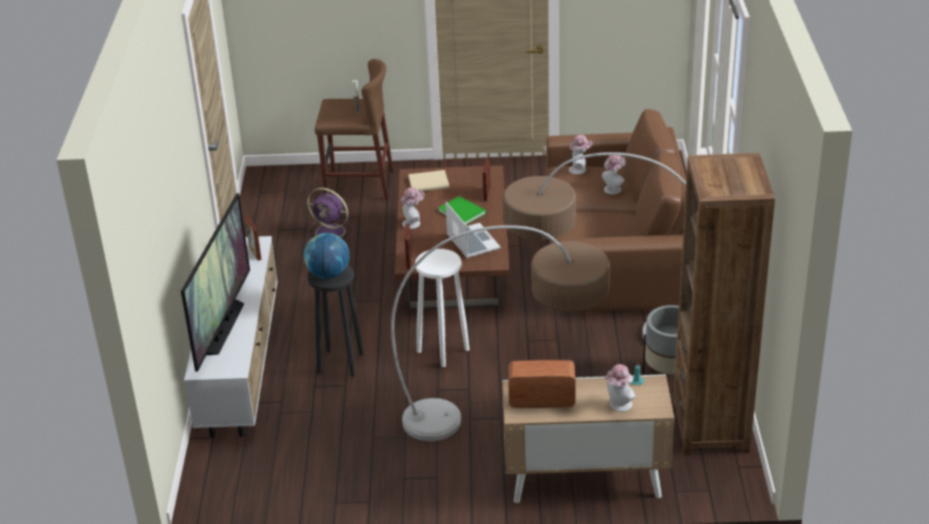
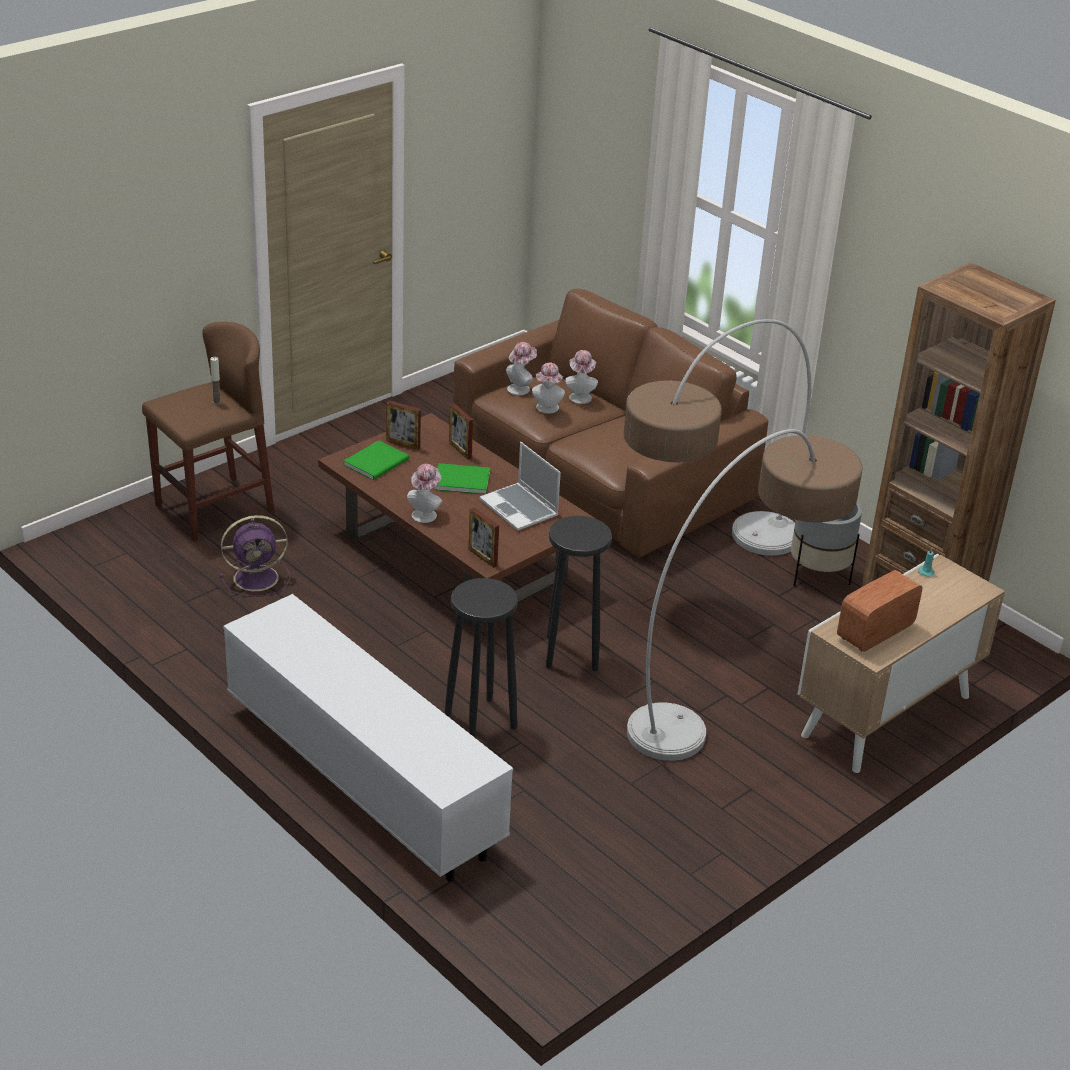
camera: 45 degrees left, 0 degrees up
television [181,193,250,372] -> none
picture frame [245,216,262,261] -> picture frame moved to [386,400,421,450]
globe [304,233,350,279] -> none
beige book [408,170,450,192] -> green book [344,441,409,480]
white stool [415,249,470,367] -> black stool [546,516,612,671]
laptop [445,202,501,258] -> laptop turned 150 degrees counterclockwise [479,442,561,531]
hat [606,364,635,412] -> hat moved to [532,363,565,414]

